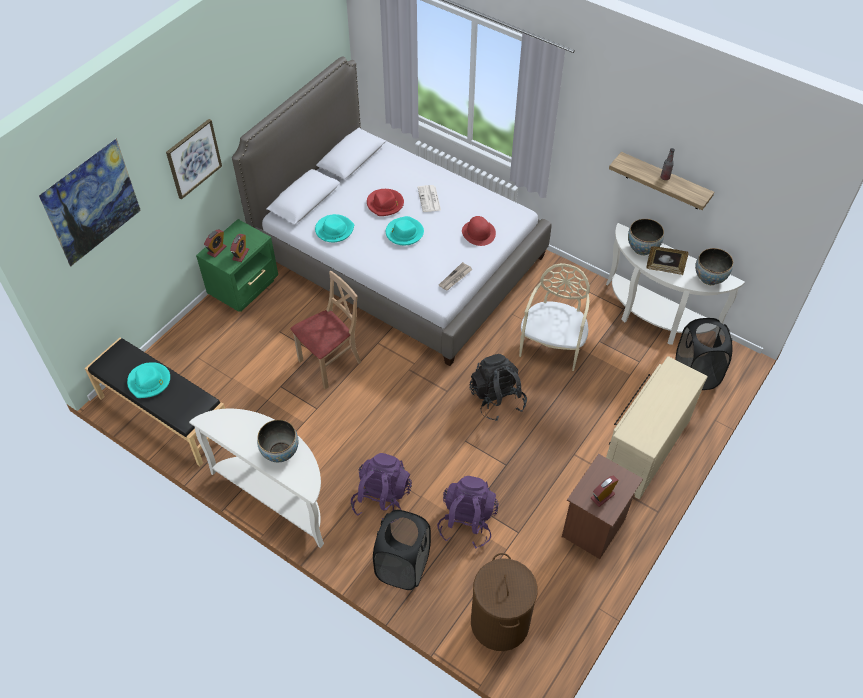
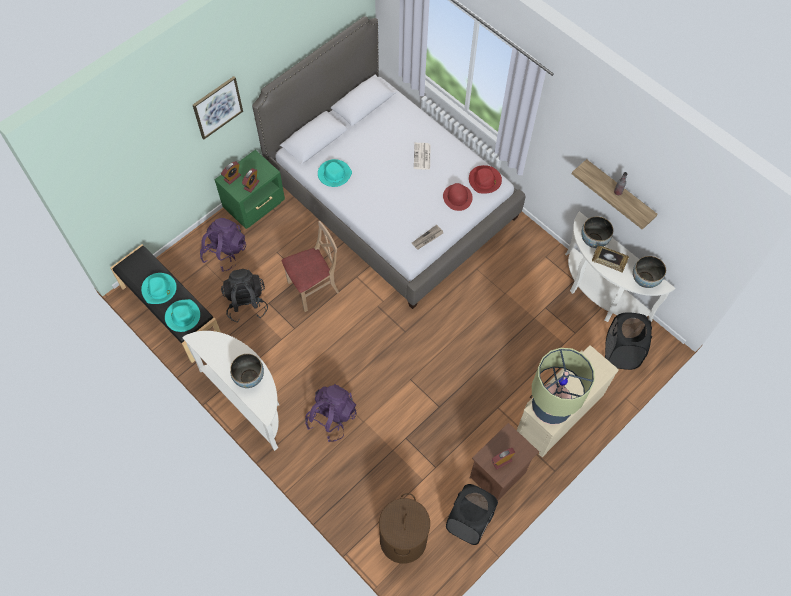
camera: 10 degrees right, 10 degrees up
picture [39,138,141,267] -> none
red hat [367,189,404,216] -> red hat moved to [469,165,502,193]
black laundry basket [373,510,431,590] -> black laundry basket moved to [446,484,498,545]
turquoise hat [386,216,424,245] -> turquoise hat moved to [165,299,200,332]
purple backpack [437,476,499,549] -> purple backpack moved to [200,218,246,272]
black backpack [469,354,527,421] -> black backpack moved to [221,269,268,323]
beige chair [519,263,590,371] -> none
none -> table lamp [532,348,595,425]

